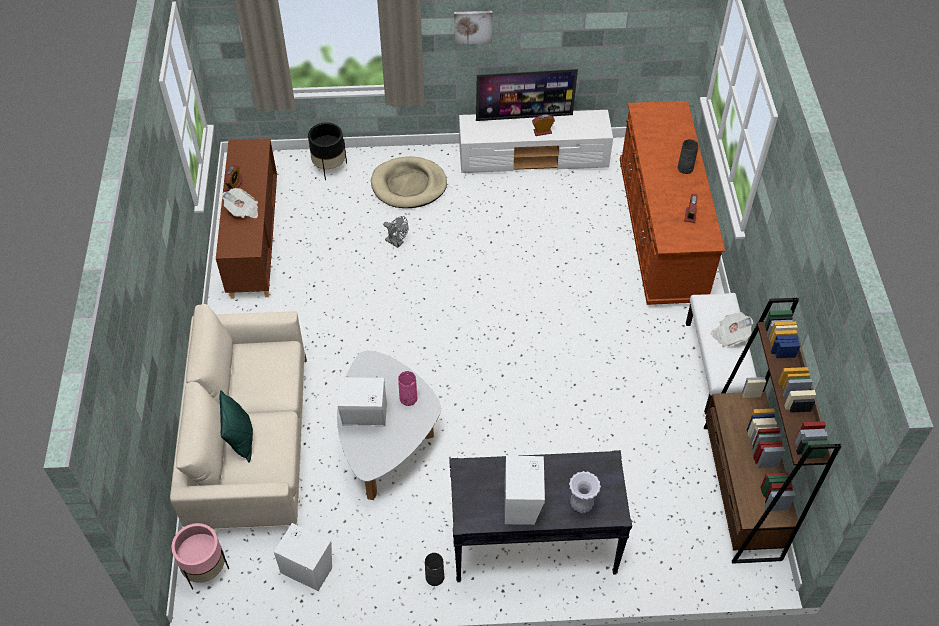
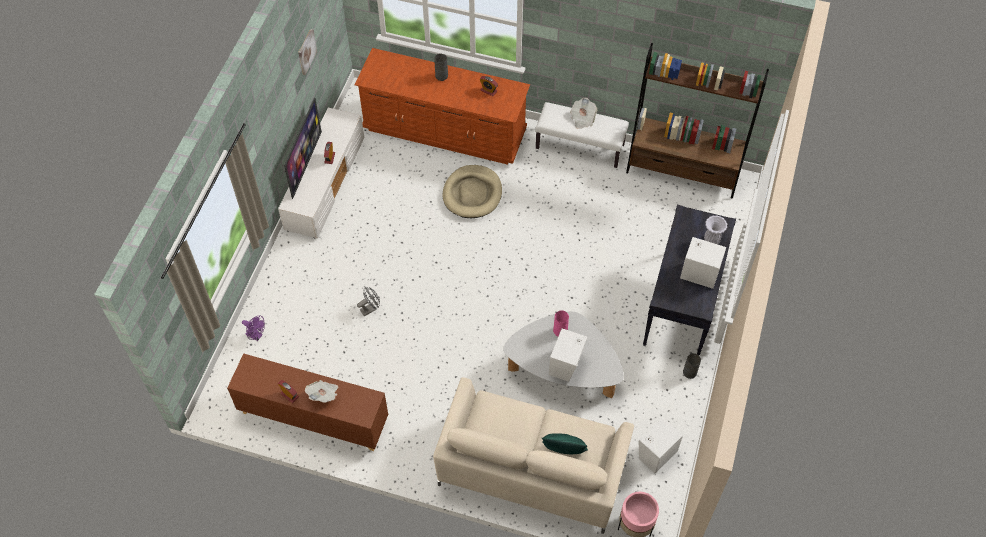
camera: 70 degrees left, 5 degrees up
black planter [308,122,347,180] -> purple fan [242,315,265,341]
beige dog bed [371,156,447,208] -> beige dog bed moved to [442,165,502,218]
picture [454,11,492,45] -> picture moved to [298,29,317,75]

